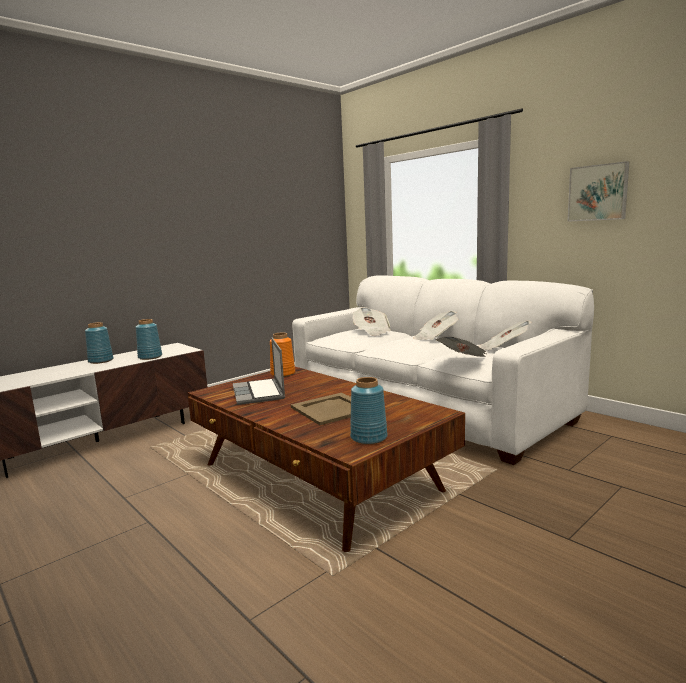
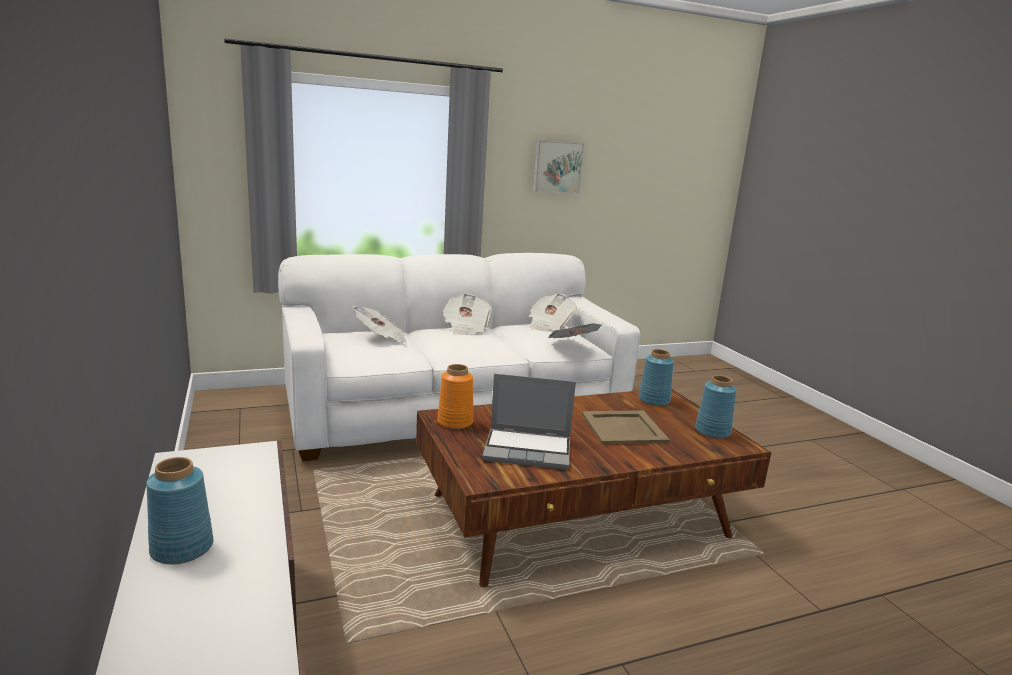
camera: 70 degrees left, 5 degrees up
blue vase [136,319,162,360] -> blue vase moved to [638,349,674,406]

